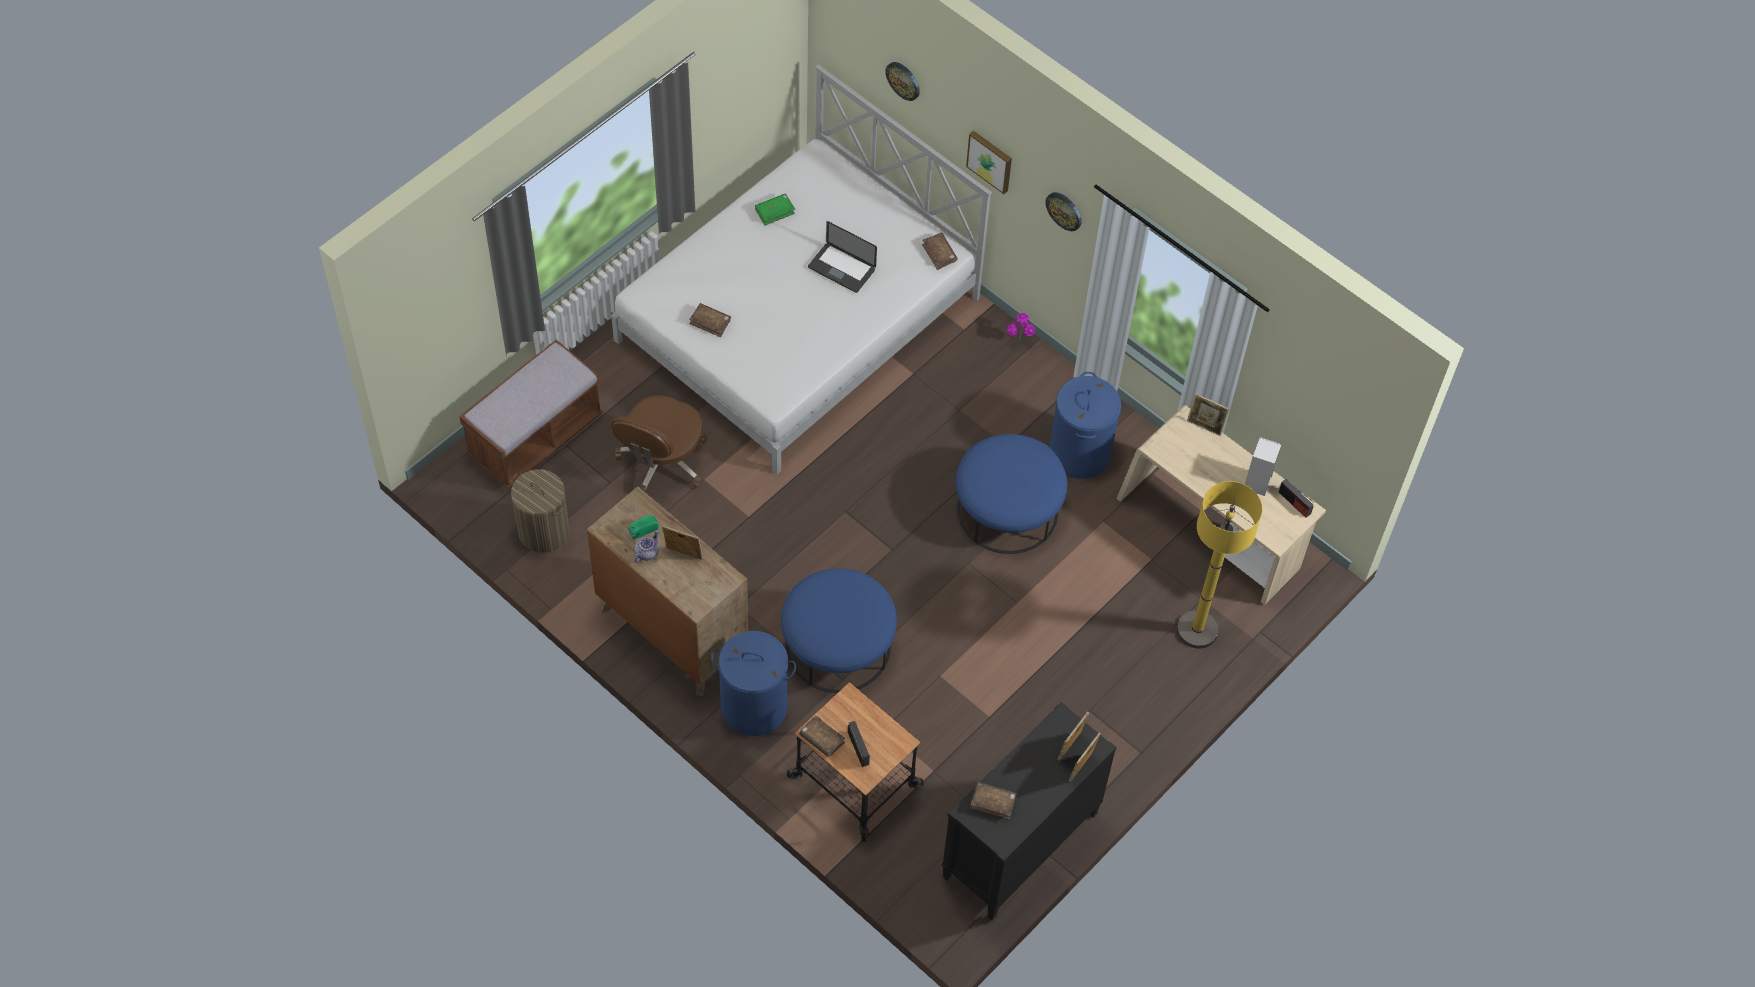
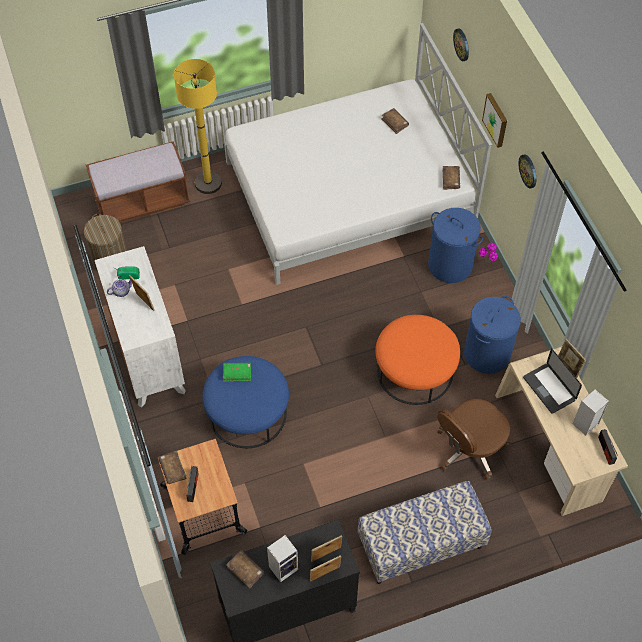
camera: 30 degrees right, 0 degrees up
brown dresser [587,486,749,696] -> white dresser [95,246,186,407]
brown office chair [611,395,707,494] -> brown office chair moved to [437,399,511,480]
brown book [689,303,731,337] -> brown book moved to [381,108,409,134]
blue laundry basket [711,631,796,736] -> blue laundry basket moved to [428,208,483,283]
green book [755,194,795,226] -> green book moved to [223,363,251,382]
laptop [808,221,877,293] -> laptop moved to [523,349,582,414]
blue ottoman [956,434,1067,554] -> orange ottoman [375,315,460,405]
yellow floor lamp [1177,481,1262,649] -> yellow floor lamp moved to [174,59,222,194]
none -> speaker [267,535,298,582]
none -> bench [358,481,492,584]

